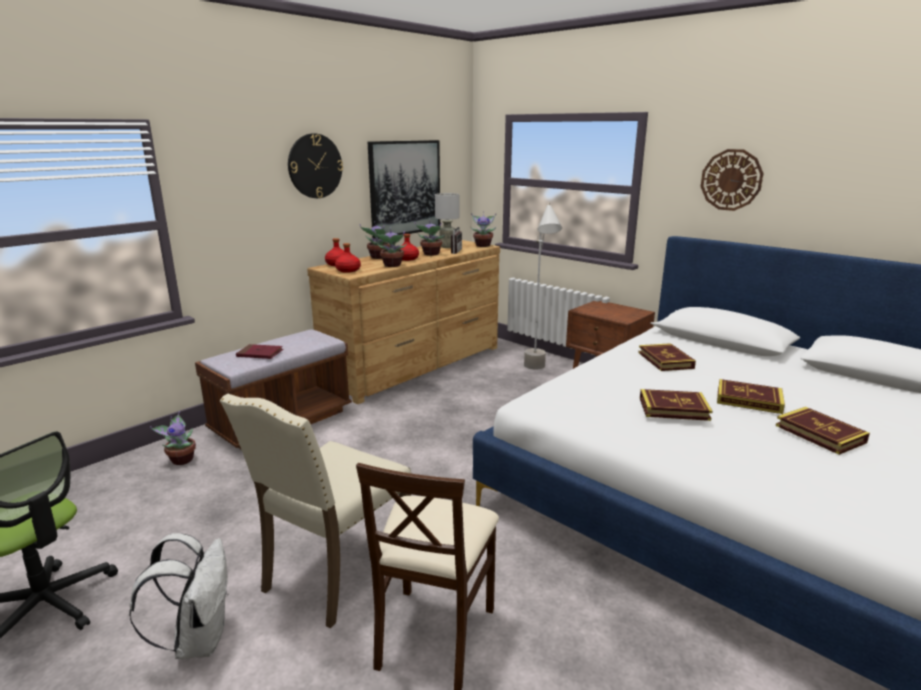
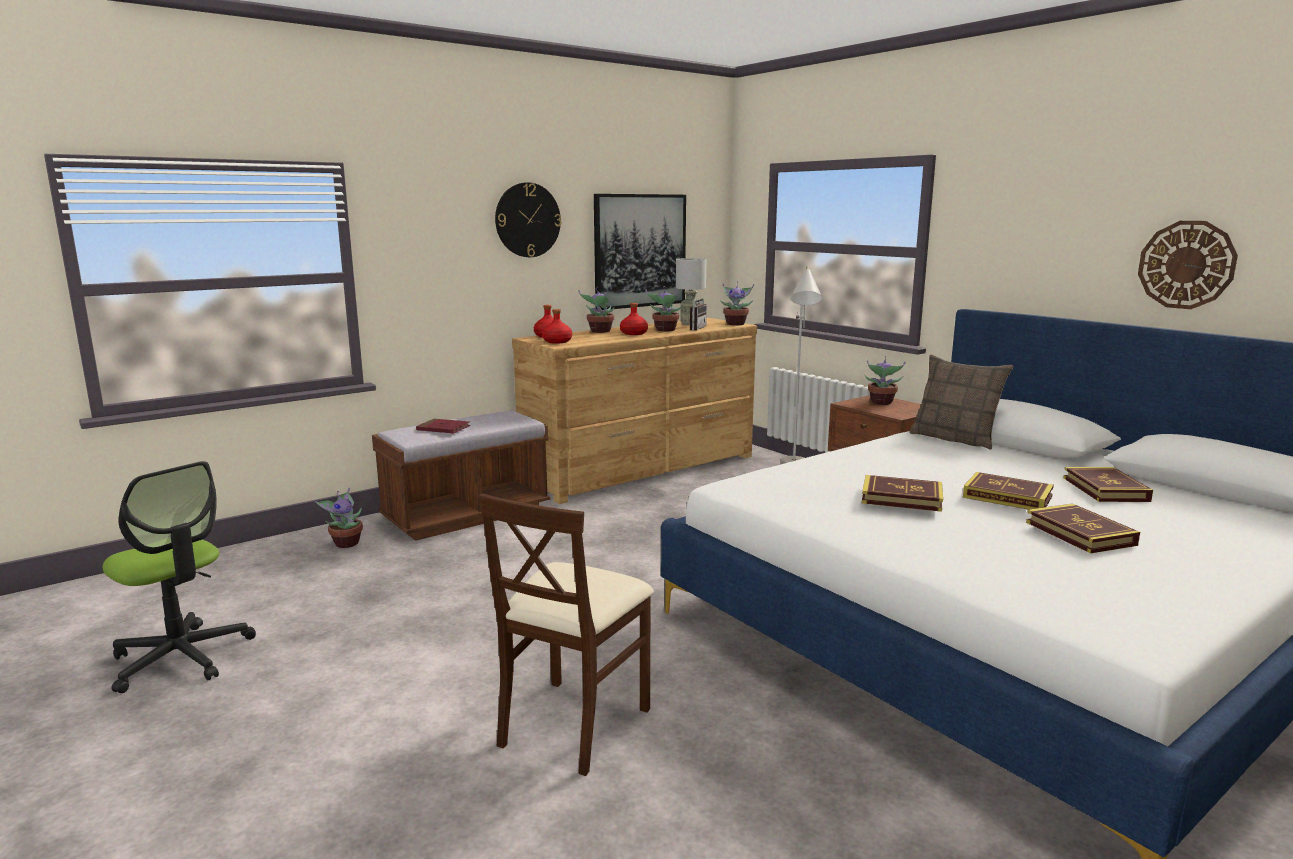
camera: 10 degrees right, 5 degrees down
white backpack [129,533,229,659] -> none
beige chair [220,394,412,628] -> none
potted plant [374,227,407,267] -> potted plant moved to [865,356,905,405]
book [638,343,696,371] -> book moved to [1063,467,1153,502]
wall clock [700,149,764,211] -> wall clock moved to [1138,221,1238,309]
none -> pillow [909,354,1014,450]

